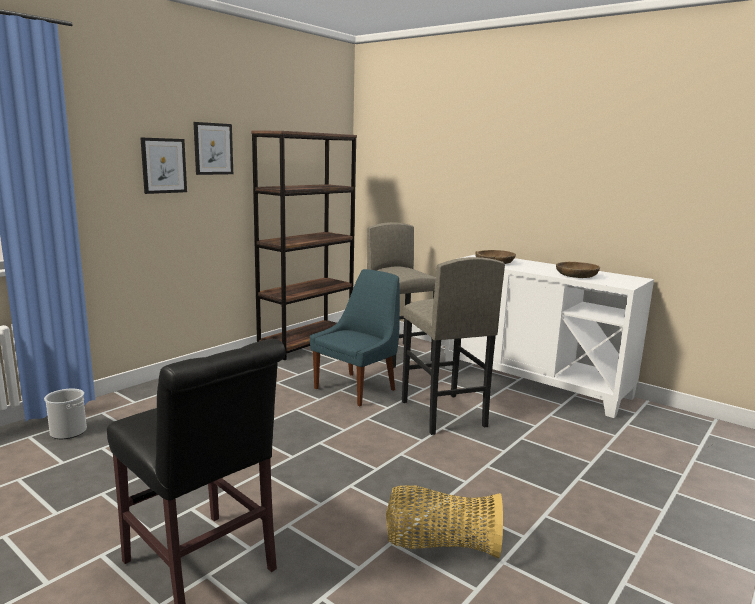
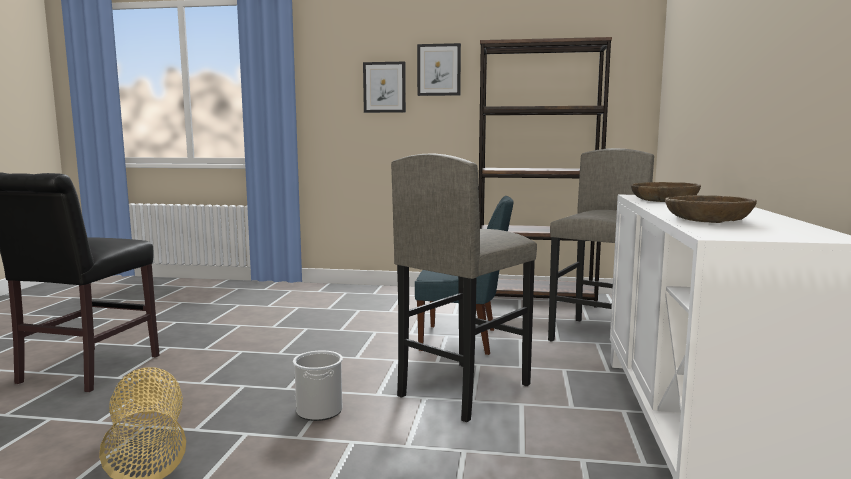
camera: 60 degrees right, 5 degrees down
bucket [44,389,87,439] -> bucket moved to [293,350,343,421]

